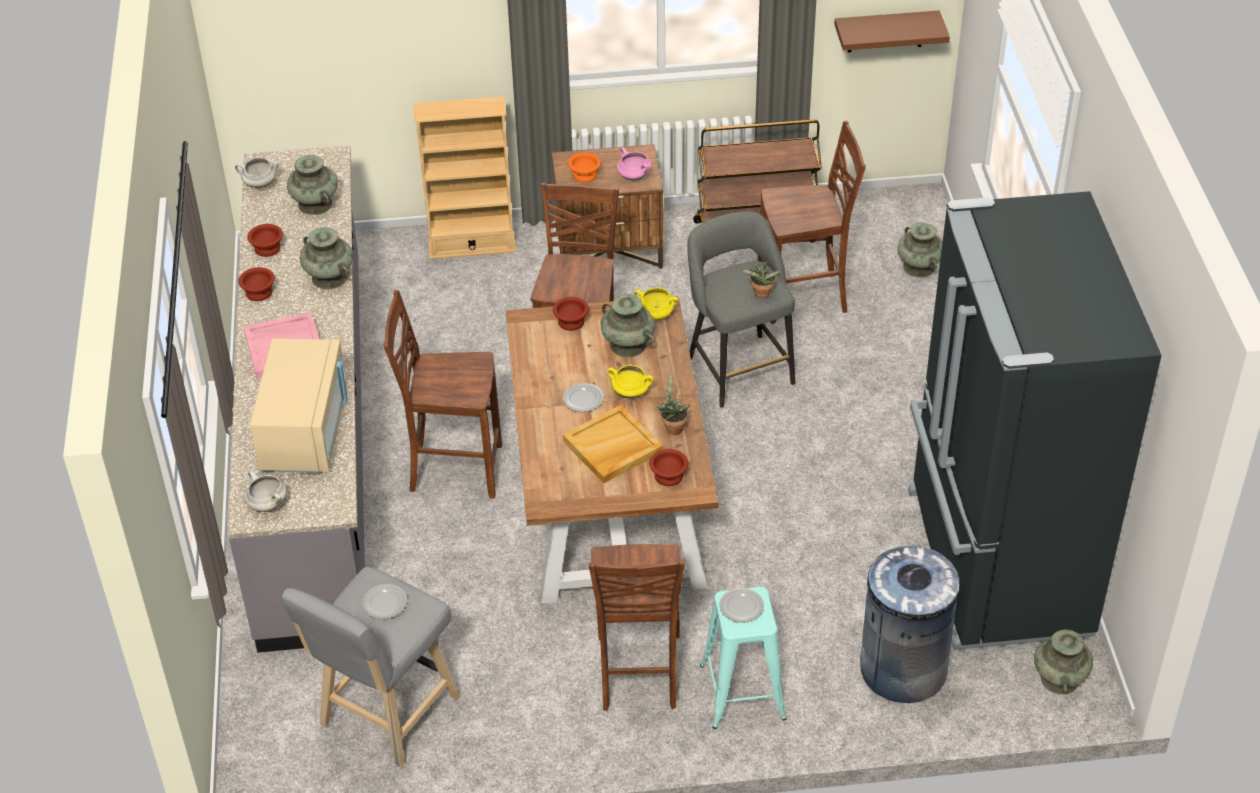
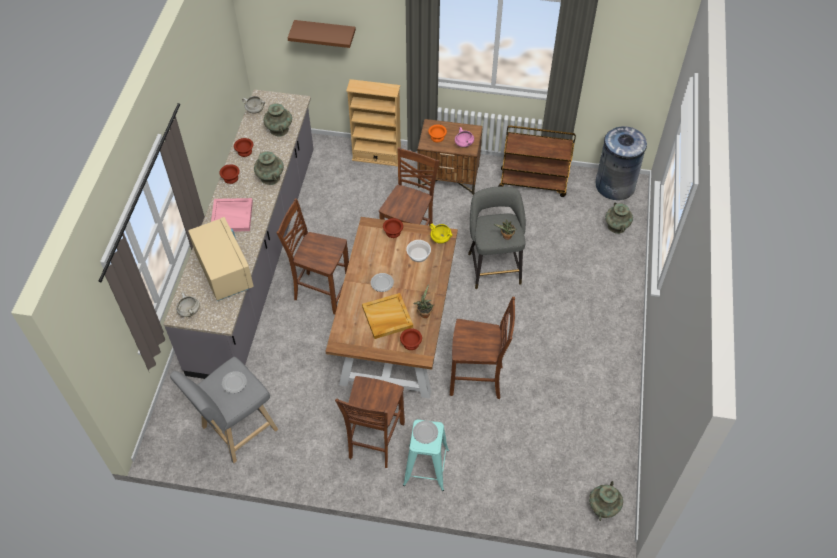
camera: 15 degrees right, 10 degrees up
beige microwave [250,339,348,473] -> beige microwave turned 45 degrees counterclockwise [188,217,254,301]
turquoise vase [601,294,655,358] -> bowl [406,240,431,262]
yellow cooking pot [607,365,654,399] -> none
brown chair [757,121,866,324] -> brown chair moved to [450,297,515,399]
brown shelf [834,10,950,52] -> brown shelf moved to [288,20,356,48]
grey trash can [860,546,960,703] -> grey trash can moved to [596,126,647,200]
black fridge [908,191,1162,650] -> none

